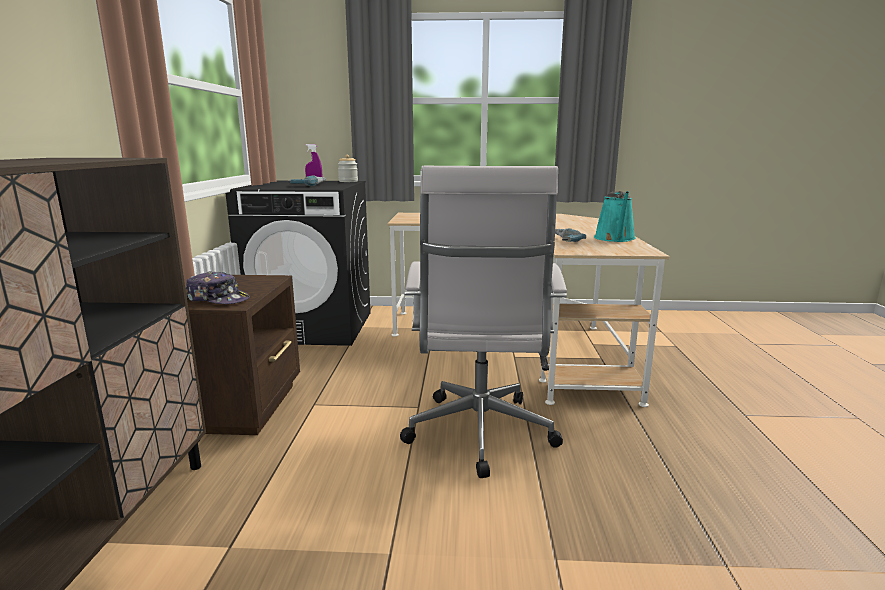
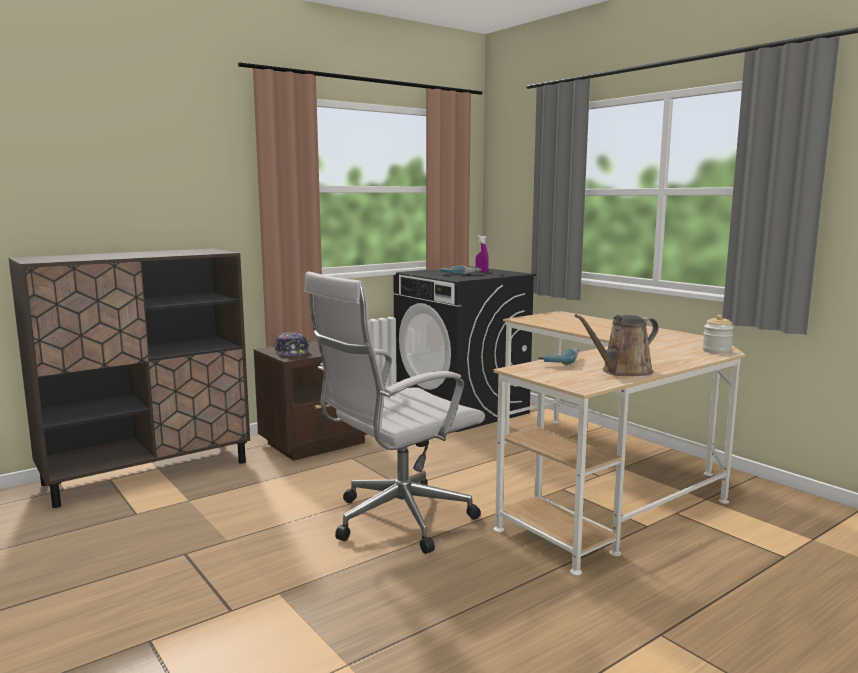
camera: 50 degrees right, 5 degrees down
jar [338,155,358,182] -> jar moved to [702,315,734,354]
turquoise watering can [594,191,636,242] -> brown watering can [575,314,659,376]

